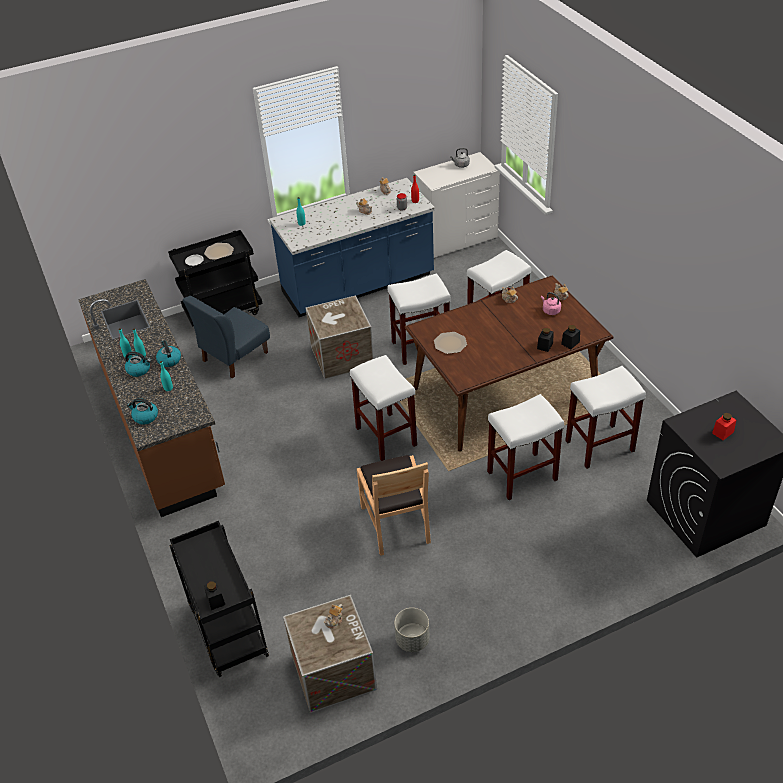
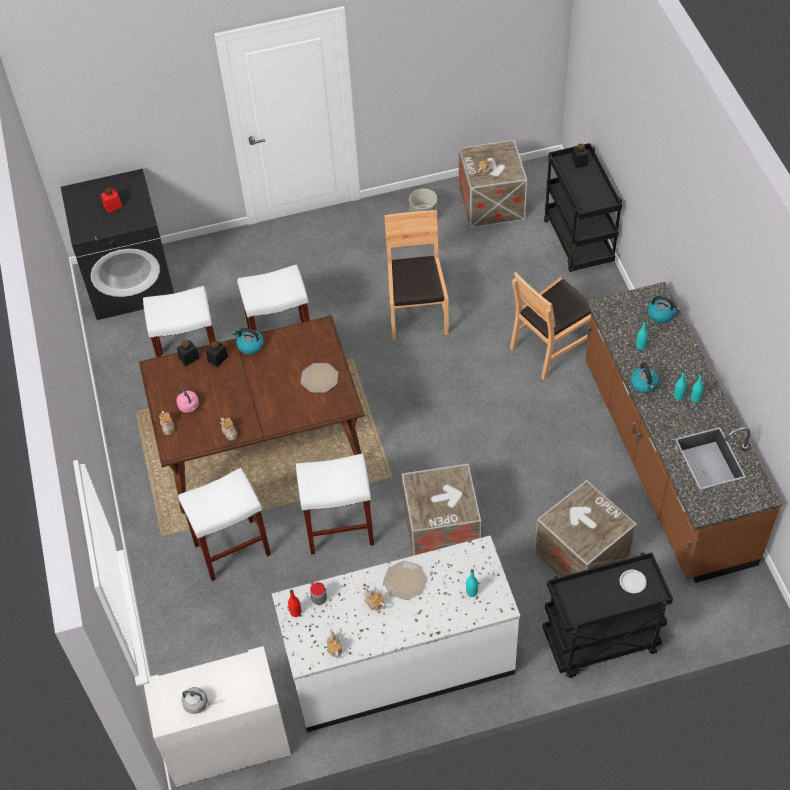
camera: 170 degrees left, 10 degrees up
kettle [125,352,151,377] -> kettle moved to [232,328,264,355]
blue chair [183,296,270,379] -> crate [534,480,637,577]
plate [204,243,234,260] -> plate moved to [383,561,427,600]
blue counter [269,178,435,317] -> white counter [272,535,520,732]
white stool [350,355,417,461] -> none
none -> brown chair [510,272,591,380]

